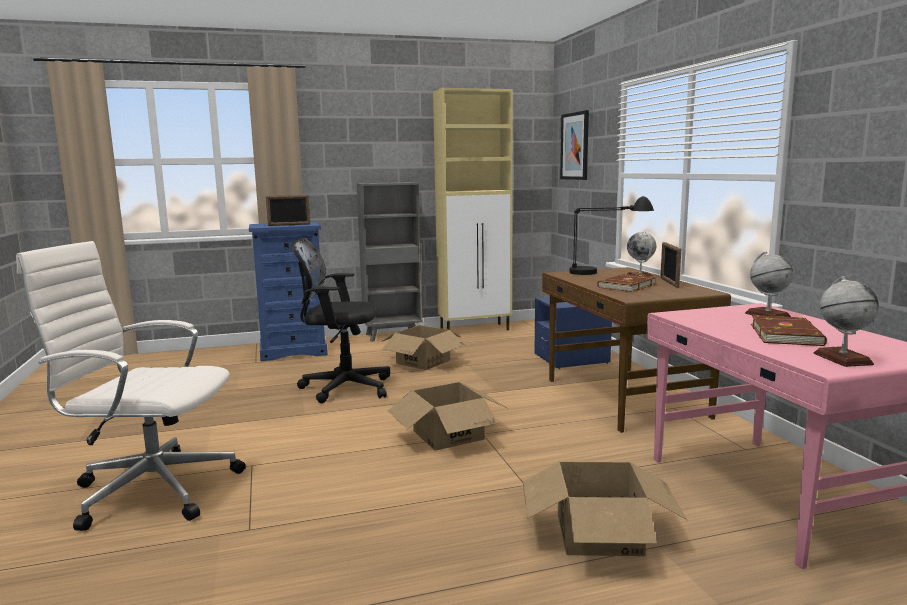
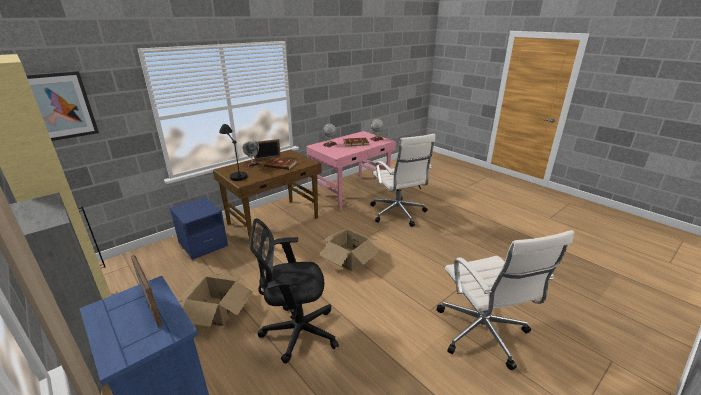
camera: 115 degrees left, 15 degrees up
black office chair [291,238,390,403] -> black office chair turned 105 degrees clockwise [249,218,339,364]
cardboard box [523,462,687,556] -> white office chair [370,134,436,227]

